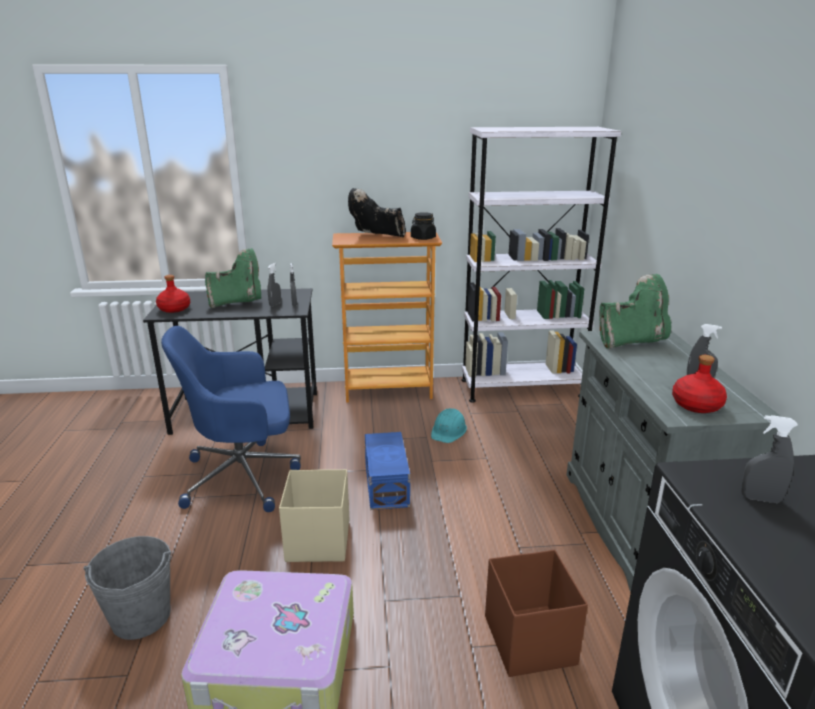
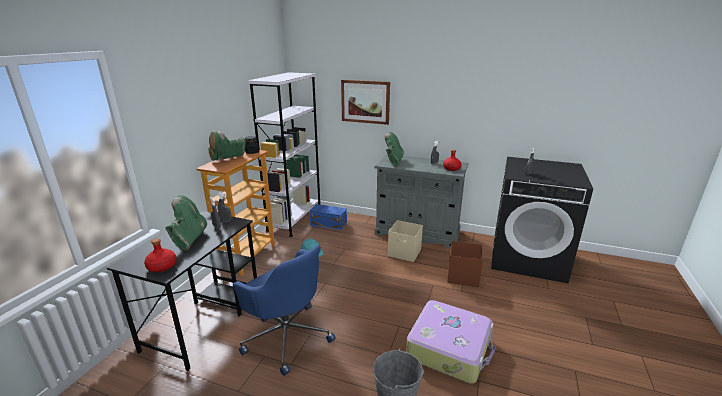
camera: 65 degrees left, 0 degrees up
blue office chair [161,326,301,512] -> blue office chair turned 60 degrees counterclockwise [233,245,336,376]
beige storage box [279,469,349,562] -> beige storage box moved to [388,220,423,262]
black boot [348,188,406,237] -> green boot [208,131,245,161]
blue storage box [365,432,410,510] -> blue storage box moved to [309,204,347,231]
none -> picture [341,80,390,125]

